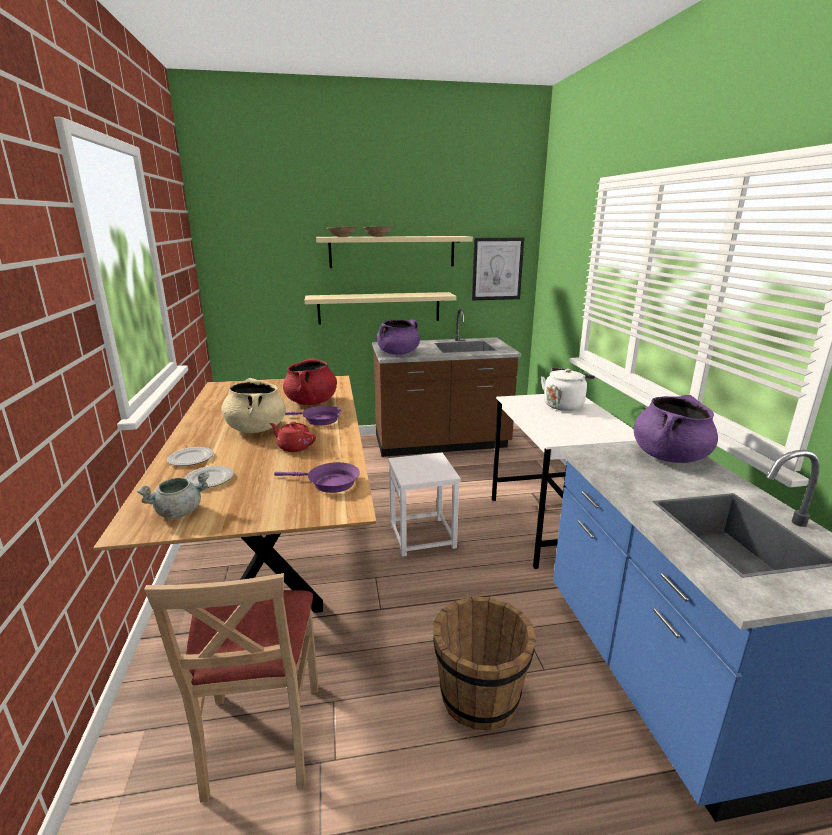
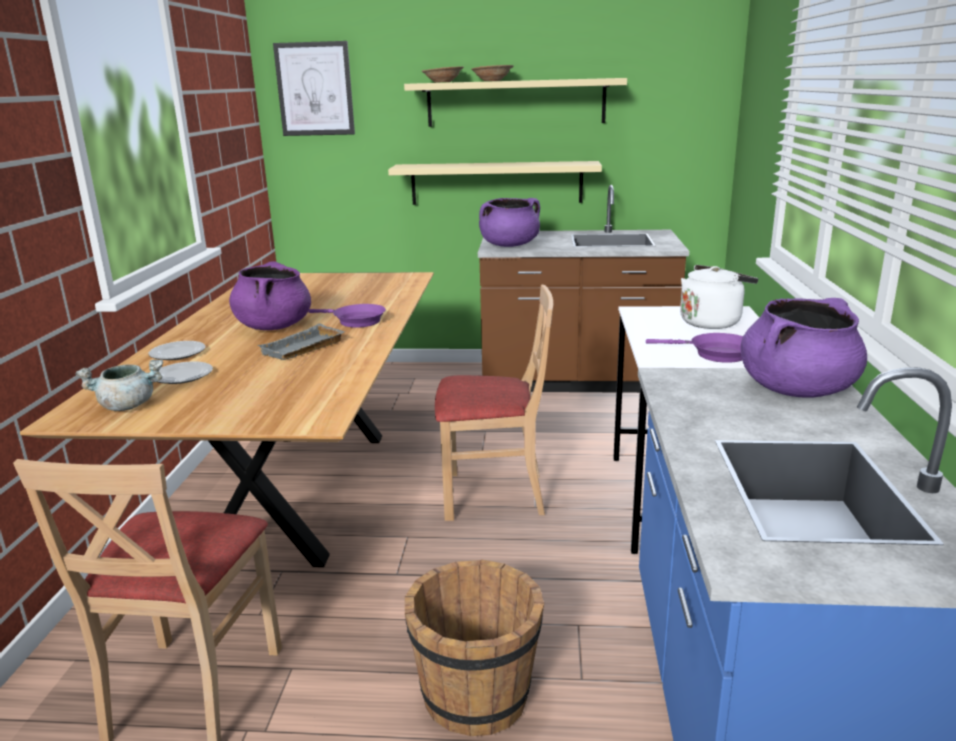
camera: 15 degrees right, 0 degrees up
beige cooking pot [221,378,286,433] -> purple cooking pot [229,261,311,330]
red teapot [269,422,316,452] -> grey tray [257,323,345,360]
purple frying pan [274,462,360,493] -> purple frying pan moved to [646,333,743,363]
red cooking pot [283,358,337,405] -> none
white stool [388,452,461,557] -> beige chair [435,285,553,521]
picture [472,238,524,300] -> picture moved to [273,41,355,136]

